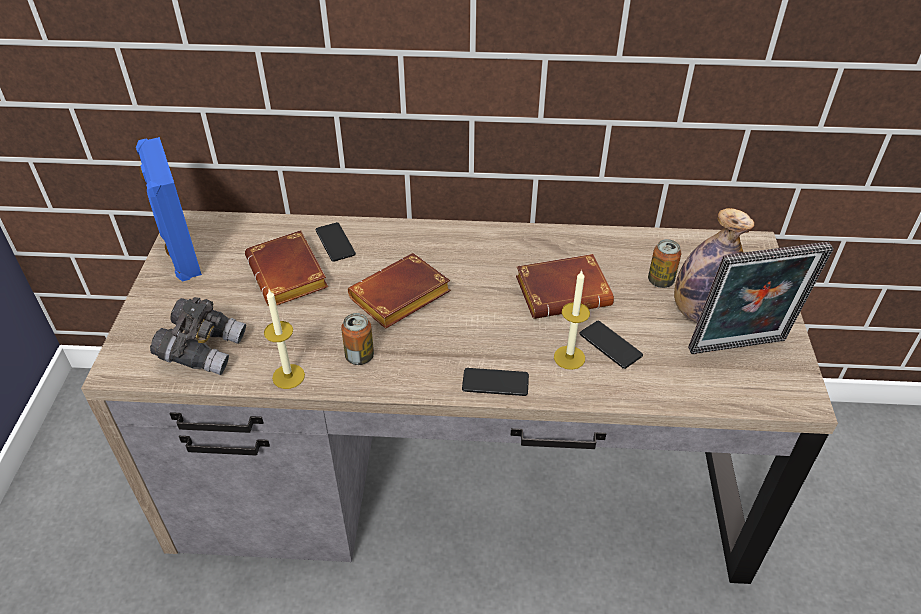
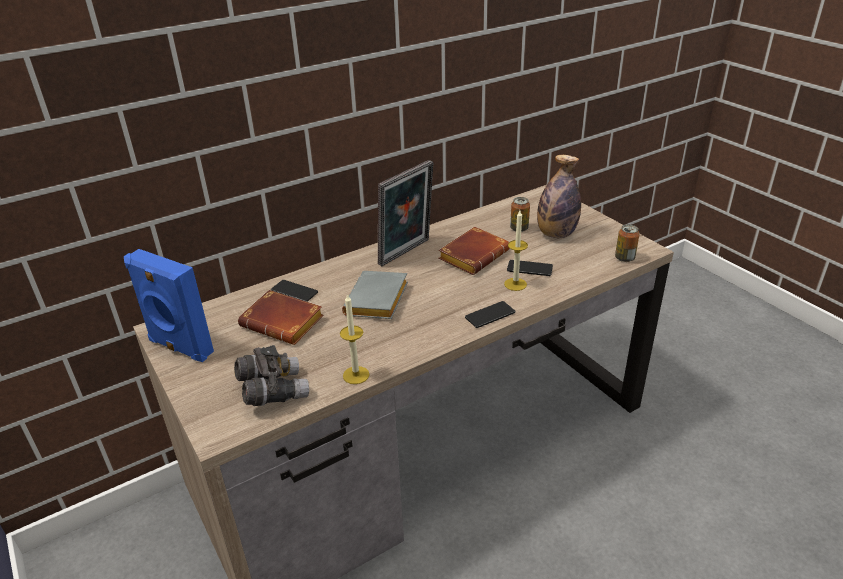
camera: 35 degrees left, 10 degrees down
can [341,313,374,365] -> can moved to [615,224,639,262]
brown book [348,253,451,329] -> grey book [342,271,408,319]
picture frame [688,242,833,354] -> picture frame moved to [378,160,433,266]

